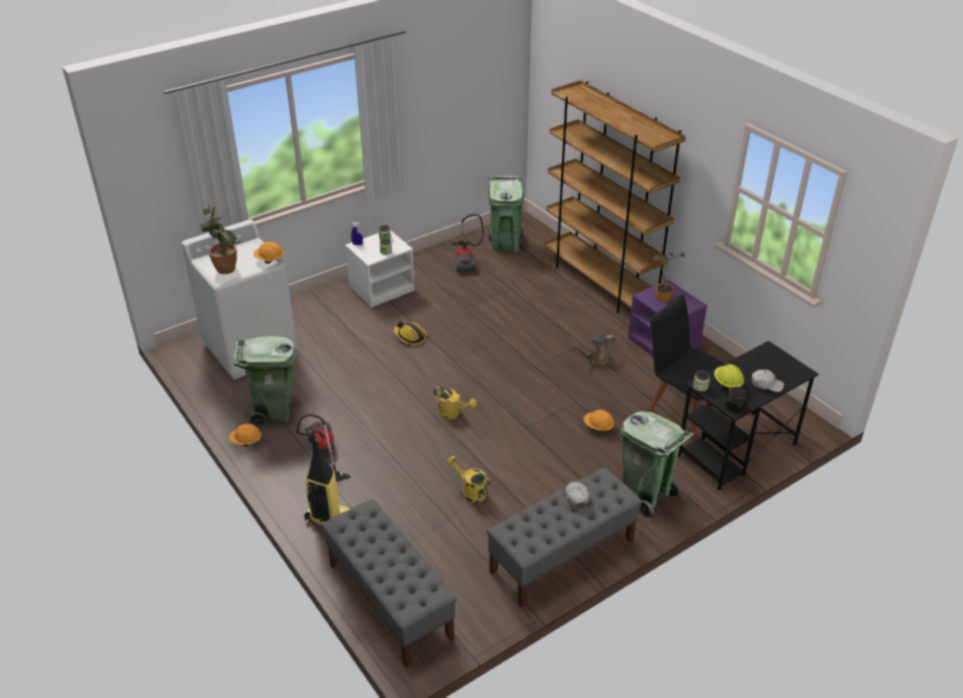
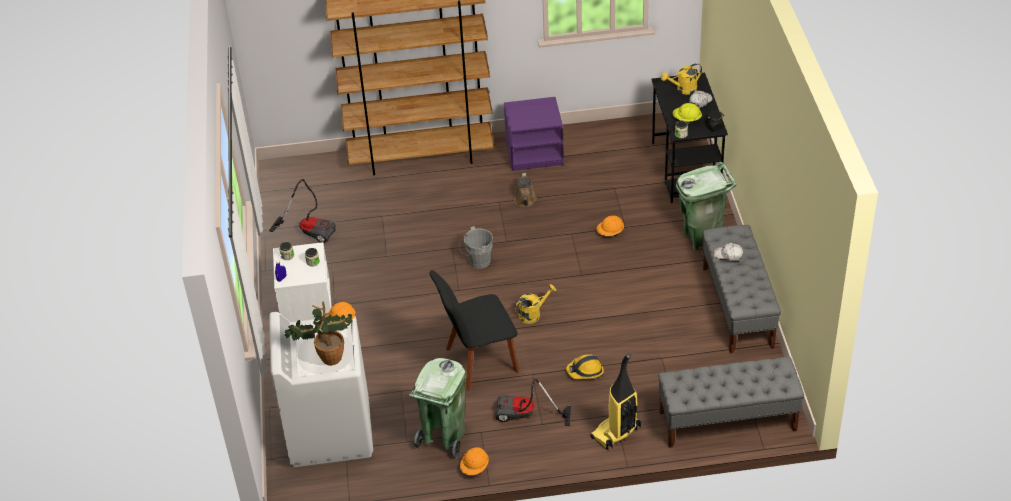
camera: 60 degrees left, 5 degrees up
hard hat [394,321,426,345] -> hard hat moved to [566,354,604,379]
yellow watering can [447,456,491,503] -> yellow watering can moved to [661,63,702,95]
green trash can [489,176,523,252] -> none
black chair [647,295,724,441] -> black chair moved to [430,270,519,390]
potted plant [652,252,685,302] -> none
none -> grey bucket [459,226,493,269]

